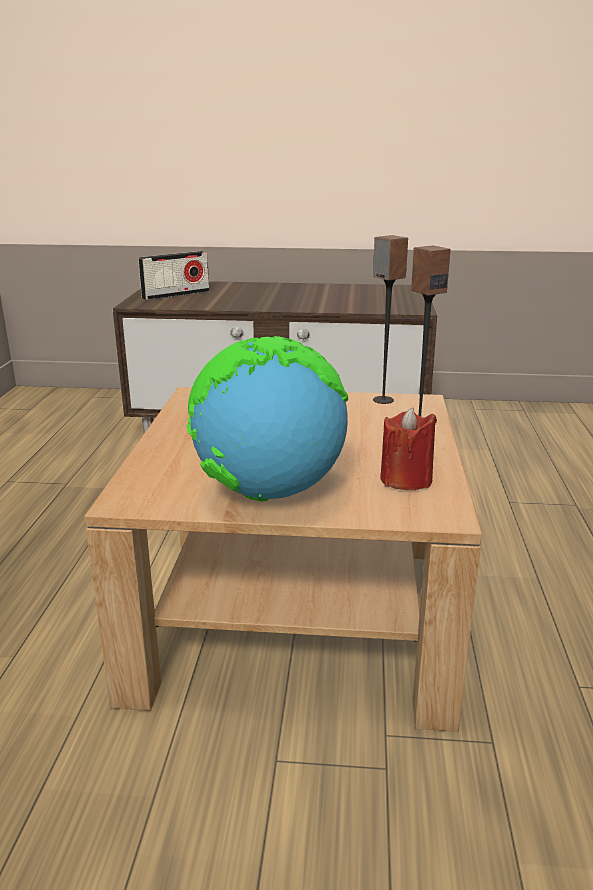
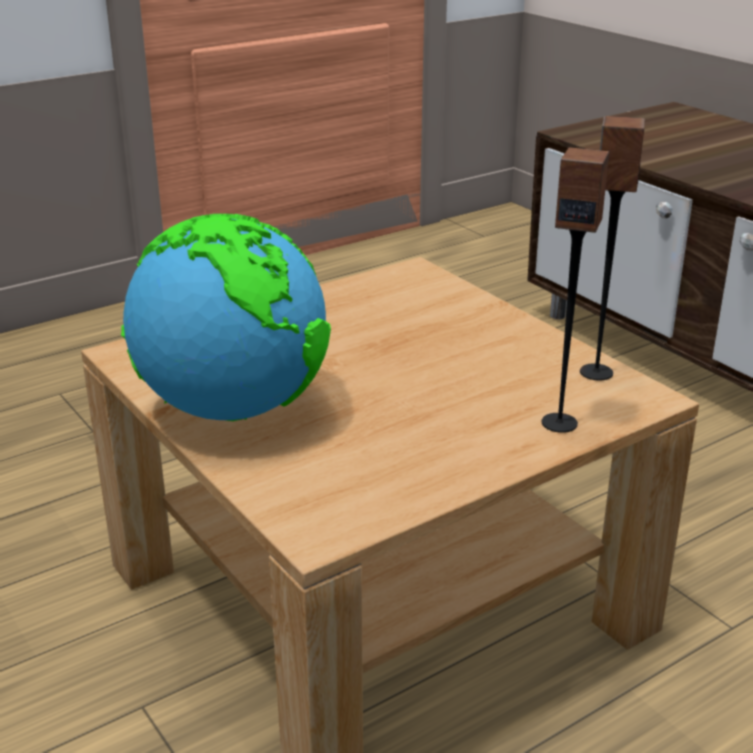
camera: 50 degrees right, 5 degrees up
radio [138,251,209,300] -> none
red candle [380,407,437,490] -> none

